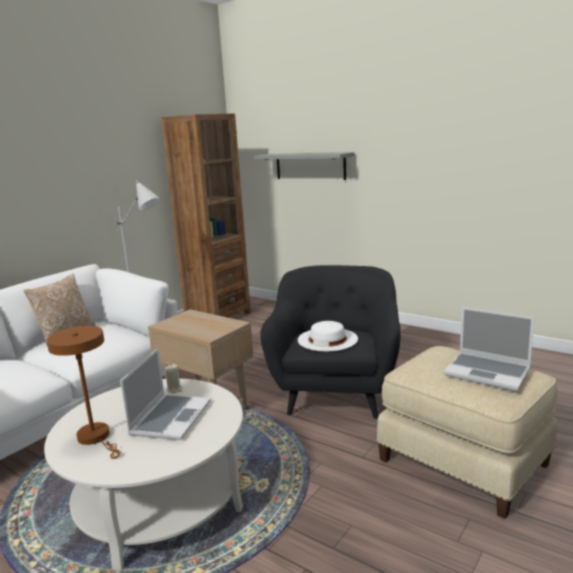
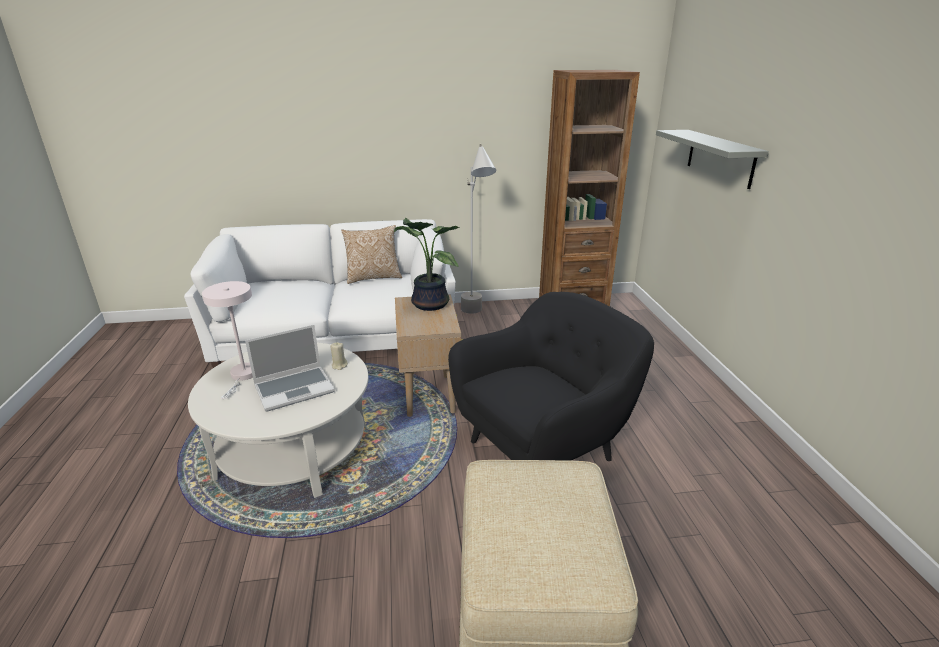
camera: 45 degrees right, 10 degrees up
brown table lamp [47,326,120,459] -> white table lamp [202,281,253,399]
white hat [298,321,358,351] -> none
laptop [443,307,535,391] -> none
none -> potted plant [394,218,459,311]

